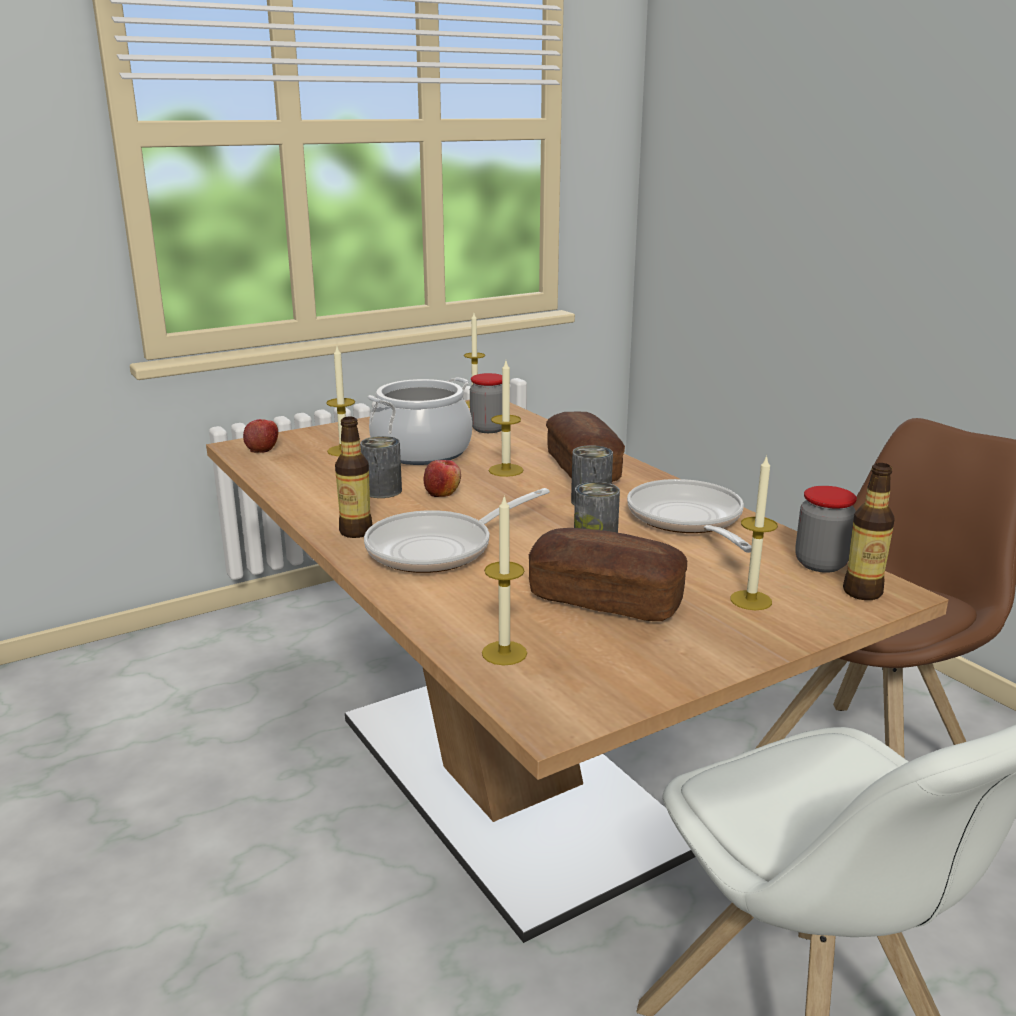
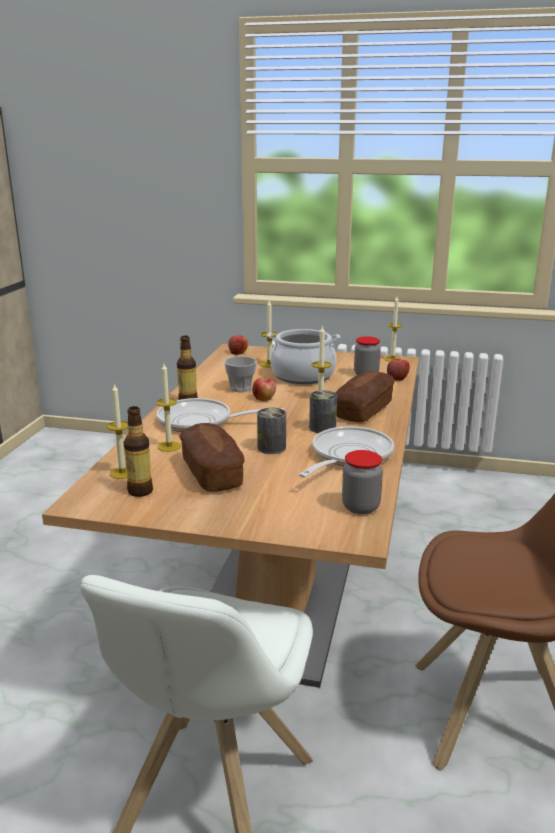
camera: 45 degrees right, 0 degrees up
can [360,436,402,498] -> cup [224,356,257,392]
candle [730,455,778,610] -> candle moved to [156,364,181,452]
bottle [843,463,895,600] -> bottle moved to [124,406,153,497]
none -> apple [387,359,410,381]

